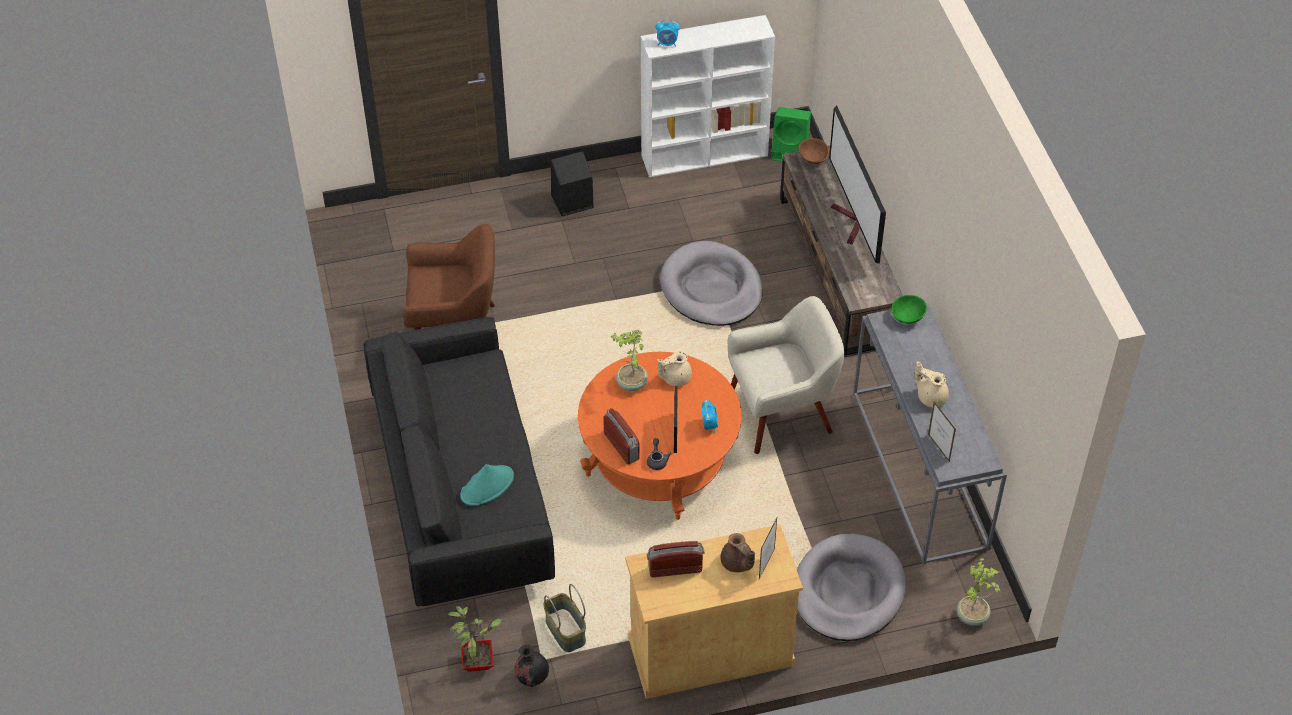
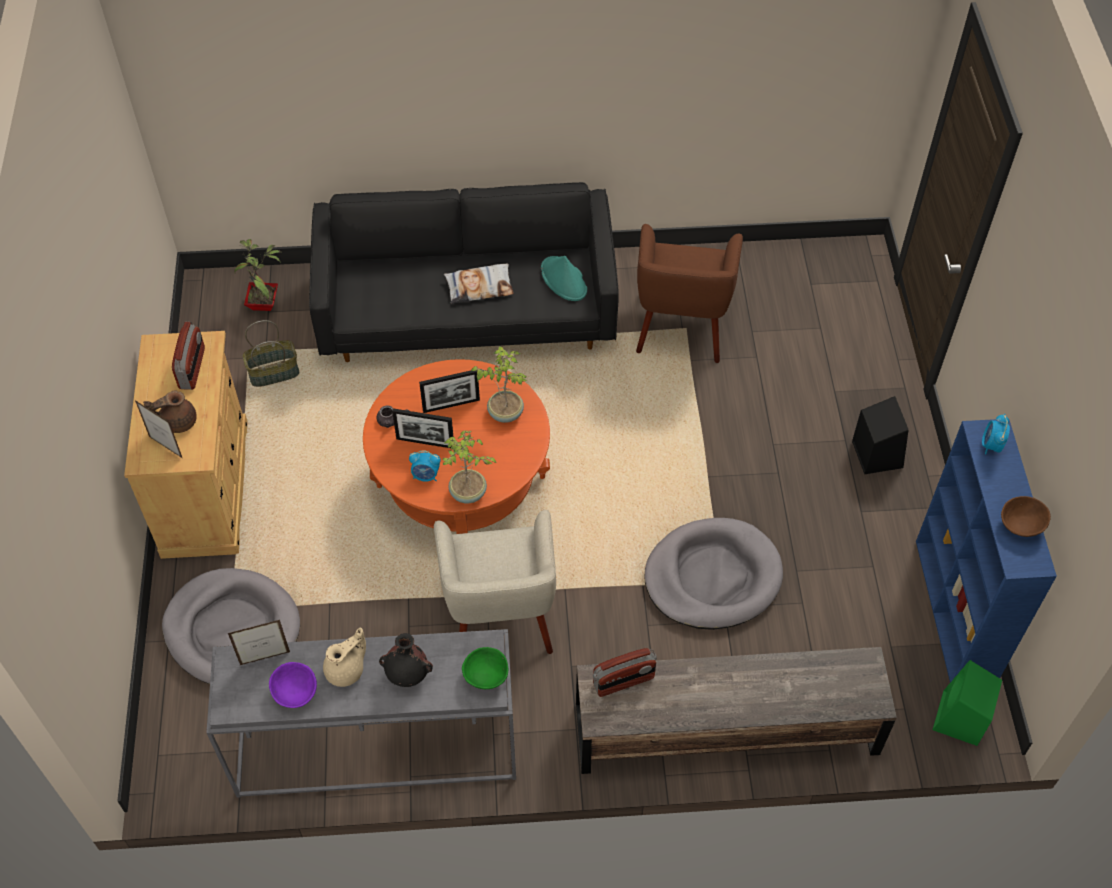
camera: 100 degrees right, 5 degrees up
turquoise hat [460,464,514,506] -> turquoise hat moved to [541,256,587,301]
black vase [515,645,549,687] -> black vase moved to [379,633,433,687]
radio [603,408,640,464] -> radio moved to [593,648,657,697]
white bookcase [641,15,775,177] -> blue bookcase [916,419,1057,682]
beige teapot [657,351,692,386] -> none
brown bowl [798,138,829,164] -> brown bowl moved to [1001,496,1051,537]
television [829,106,886,264] -> none
potted plant [957,558,1001,626] -> potted plant moved to [443,430,496,503]
none -> purple bowl [269,662,317,708]
none -> picture frame [419,370,480,413]
none -> pillow [444,264,514,304]

